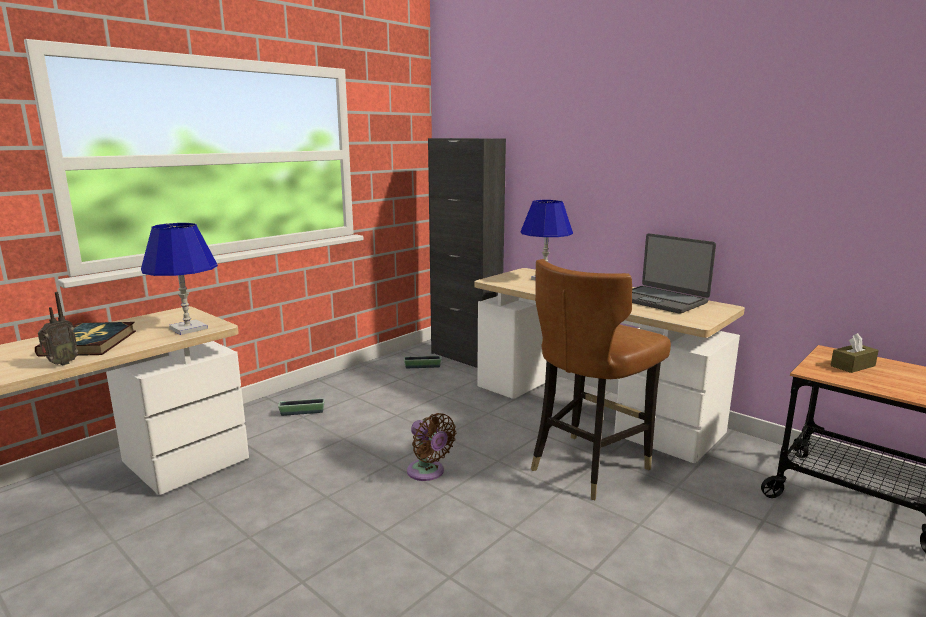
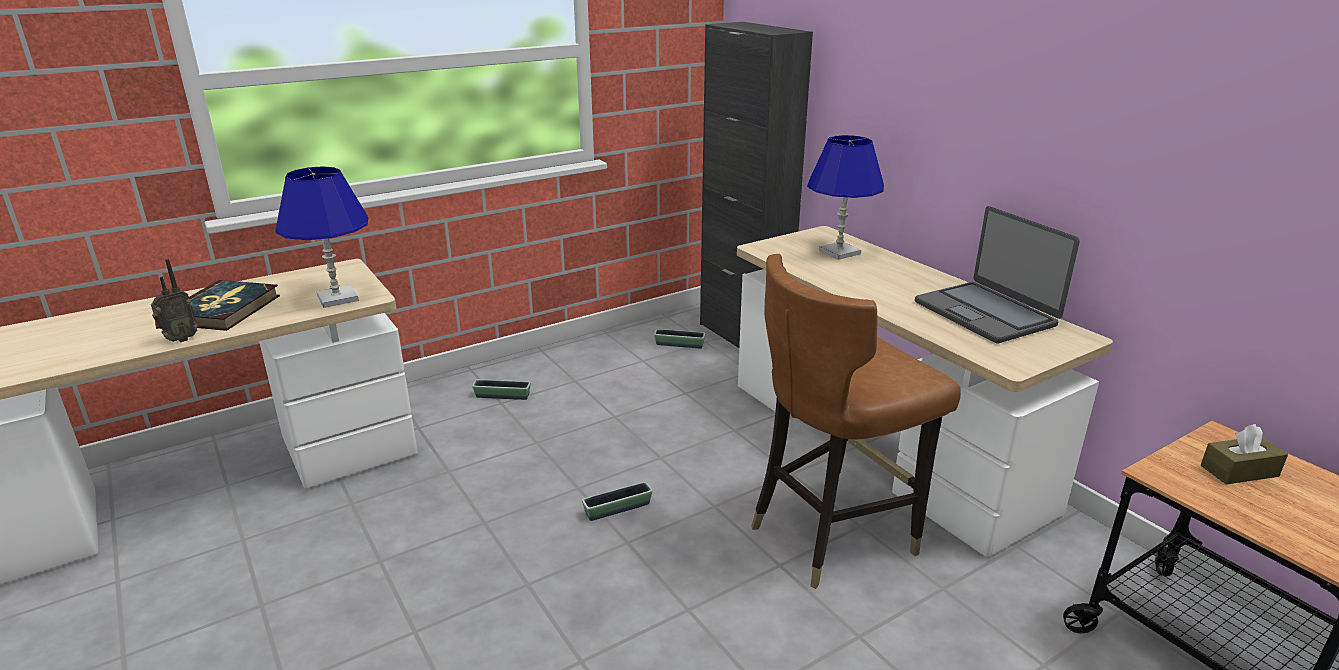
camera: 15 degrees right, 10 degrees up
brown fan [407,413,456,481] -> planter [582,482,653,521]

